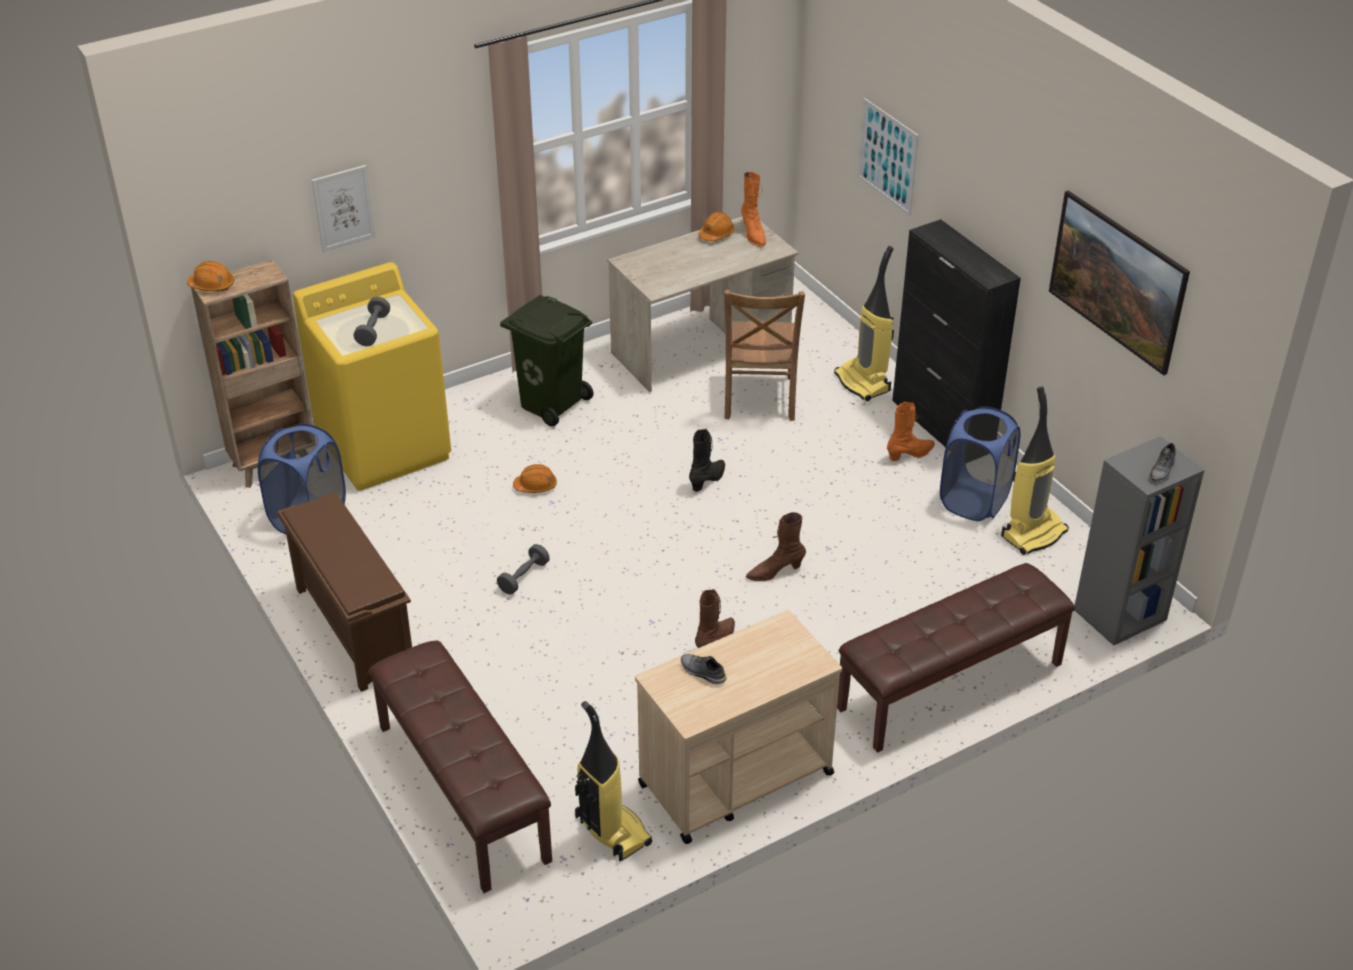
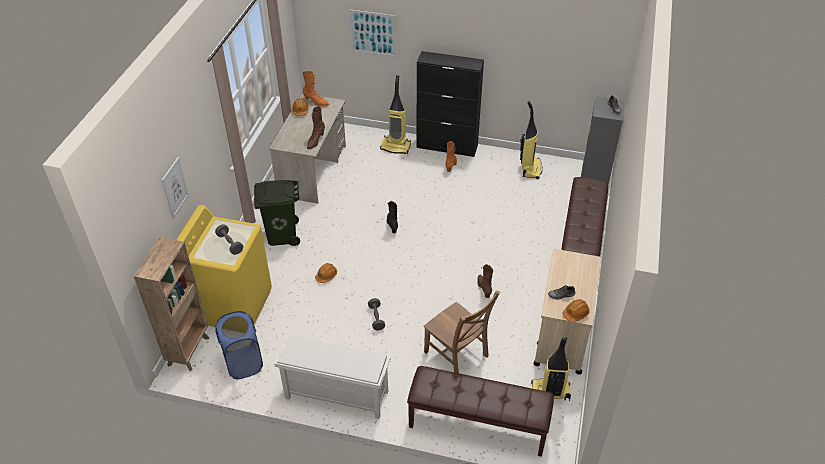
camera: 45 degrees left, 5 degrees up
orange hard hat [187,261,234,291] -> orange hard hat moved to [563,299,590,322]
brown shoe rack [278,492,412,692] -> white shoe rack [274,335,390,419]
brown chair [724,290,805,421] -> brown chair moved to [424,290,500,373]
brown boot [746,512,806,581] -> brown boot moved to [307,107,325,149]
blue laundry basket [940,406,1020,521] -> none
picture [1049,191,1190,375] -> none

